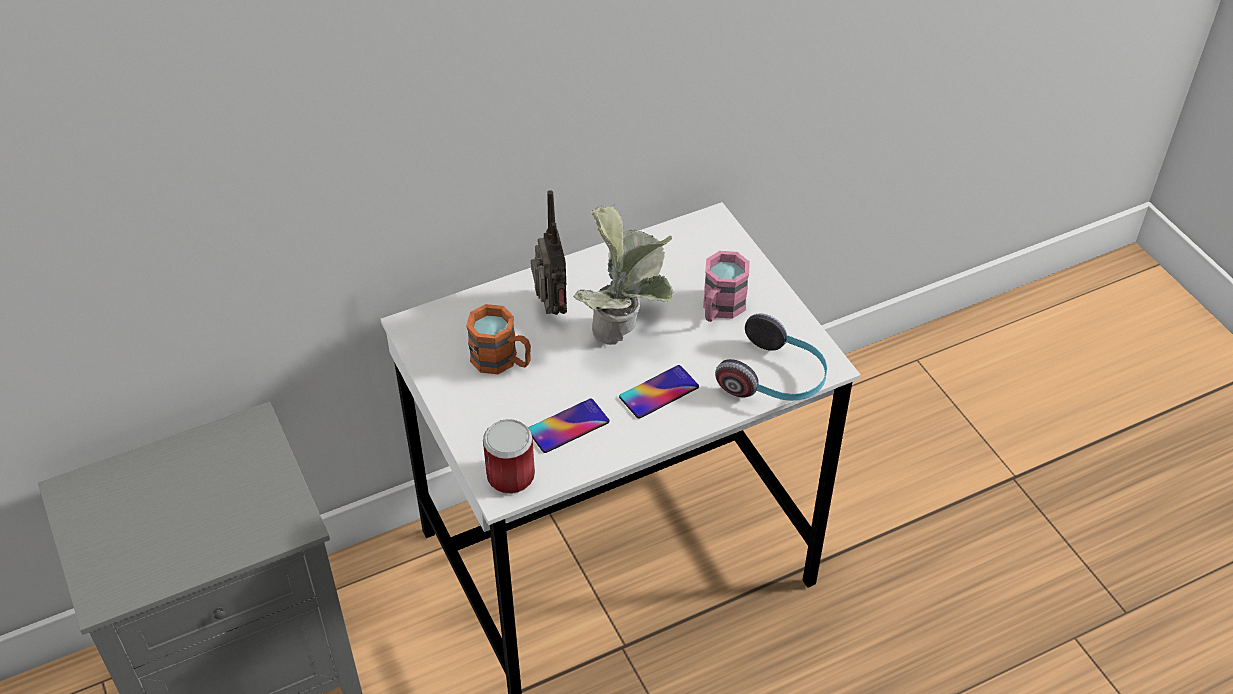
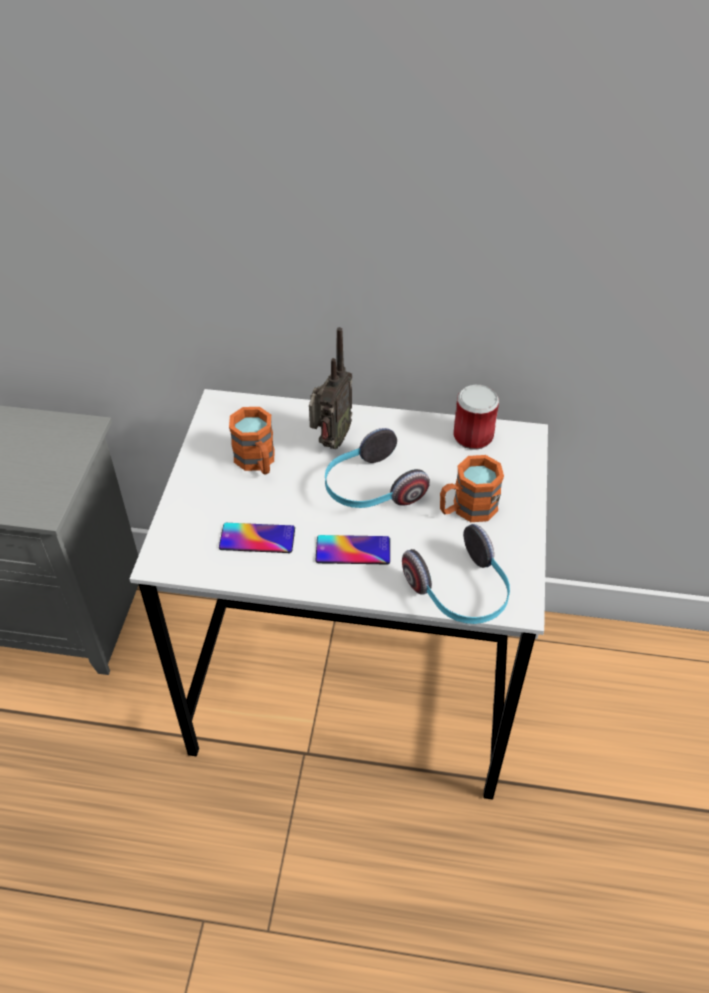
camera: 35 degrees right, 0 degrees up
can [483,419,535,494] -> can moved to [454,385,499,450]
potted plant [573,206,673,345] -> headphones [325,428,430,508]
pink mug [703,251,750,322] -> orange mug [440,455,504,522]

